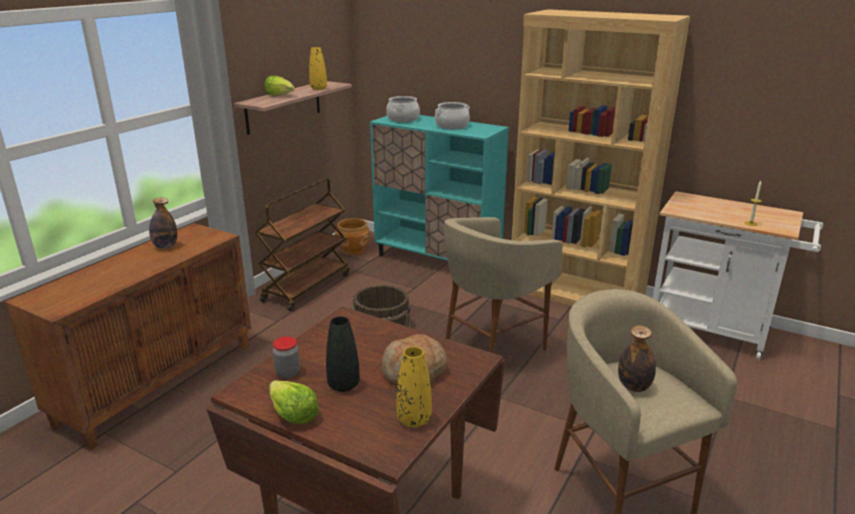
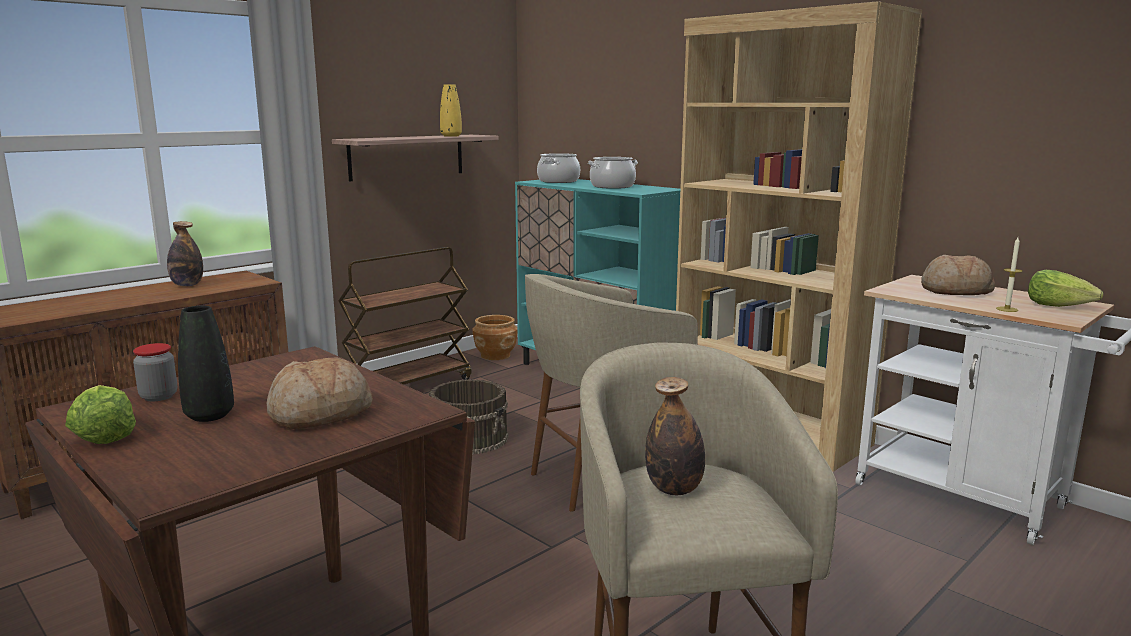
camera: 15 degrees right, 10 degrees down
lettuce [265,76,295,96] -> lettuce moved to [1028,270,1103,307]
yellow vase [396,347,432,427] -> none
none -> bread [921,255,995,295]

